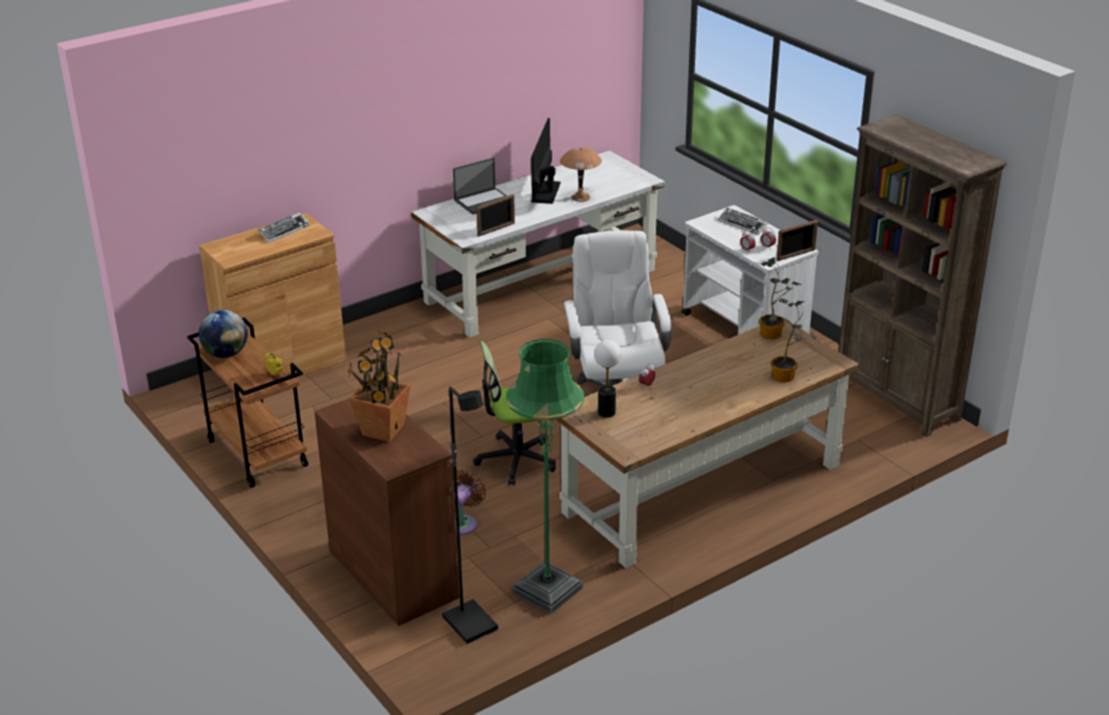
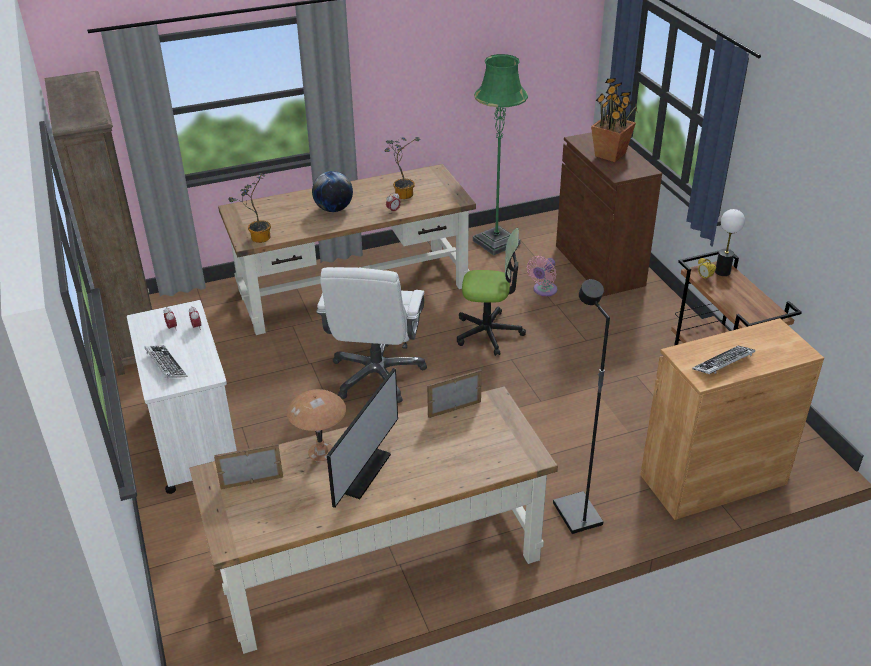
camera: 165 degrees left, 5 degrees up
globe [199,310,248,358] -> globe moved to [312,171,353,212]
white desk [411,151,665,338] -> brown desk [189,386,558,654]
black floor lamp [442,387,498,644] -> black floor lamp moved to [553,279,610,534]
brown fan [451,470,486,535] -> pink fan [527,256,557,296]
laptop [453,158,507,215] -> none
table lamp [594,340,621,418] -> table lamp moved to [715,209,745,276]
potted plant [769,299,816,382] -> potted plant moved to [384,137,421,199]
picture frame [776,220,818,261] -> picture frame moved to [214,444,283,489]

